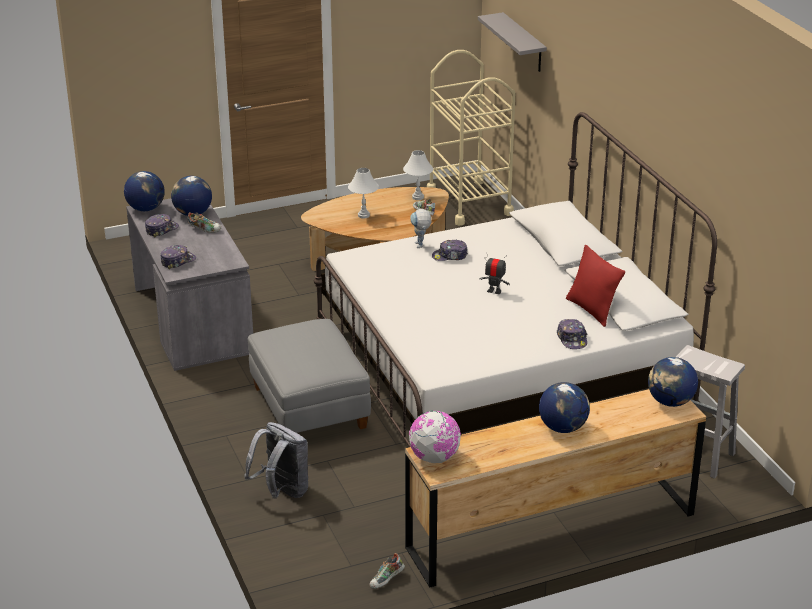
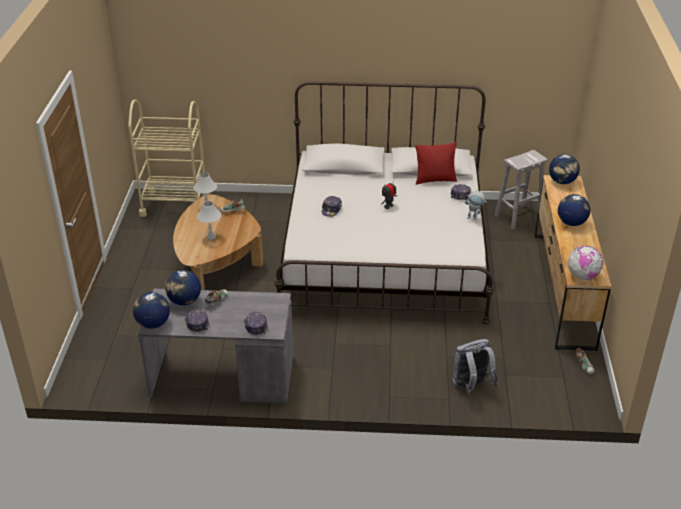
camera: 65 degrees left, 5 degrees up
grey ottoman [248,319,371,433] -> none
toy robot [410,209,432,248] -> toy robot moved to [465,191,486,220]
grey shelf [478,12,547,72] -> none

